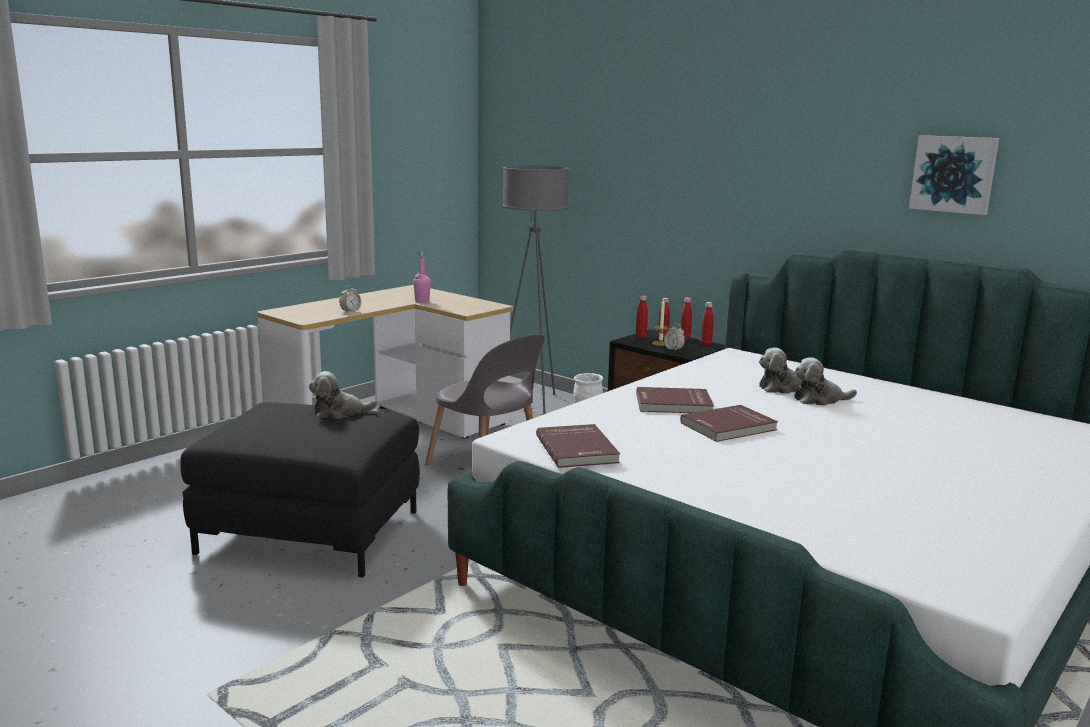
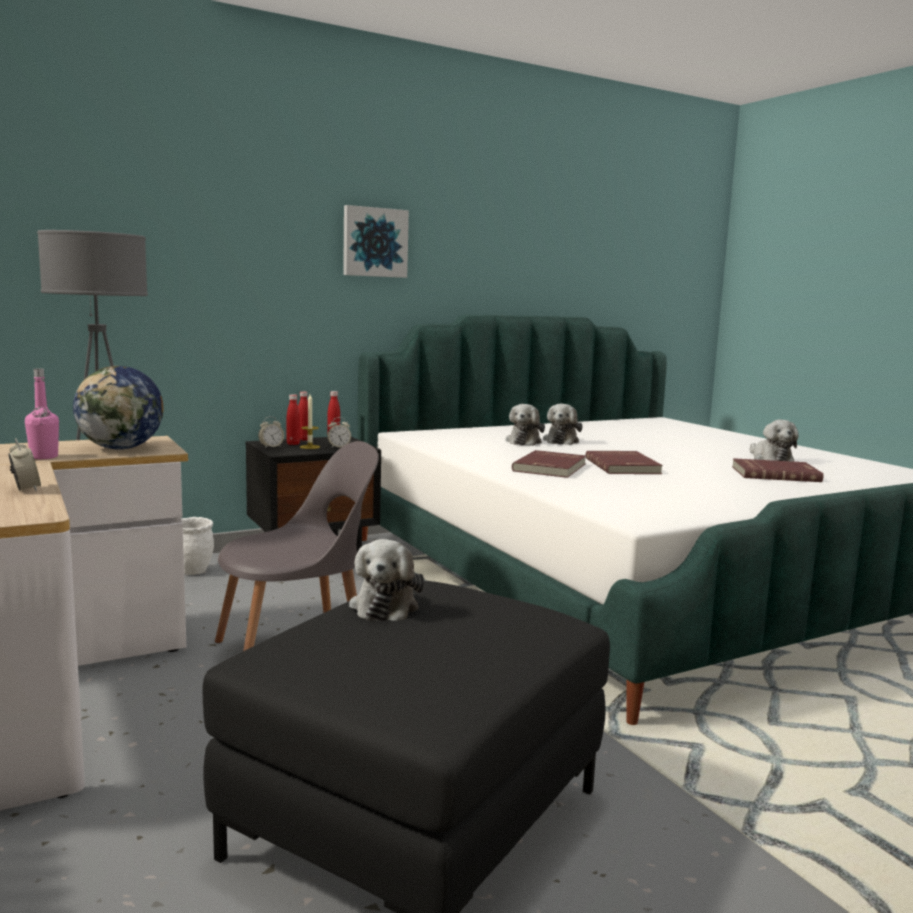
camera: 70 degrees left, 5 degrees down
red book [536,424,620,468] -> red book moved to [732,458,823,482]
red bottle [636,296,648,338] -> alarm clock [258,417,284,448]
picture [909,135,999,215] -> picture moved to [343,205,409,278]
none -> globe [73,366,164,450]
none -> plush toy [750,420,799,462]

